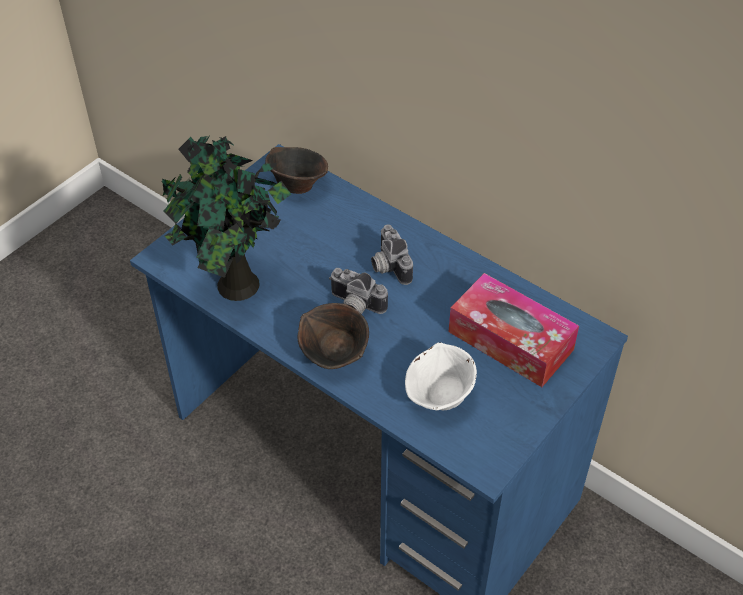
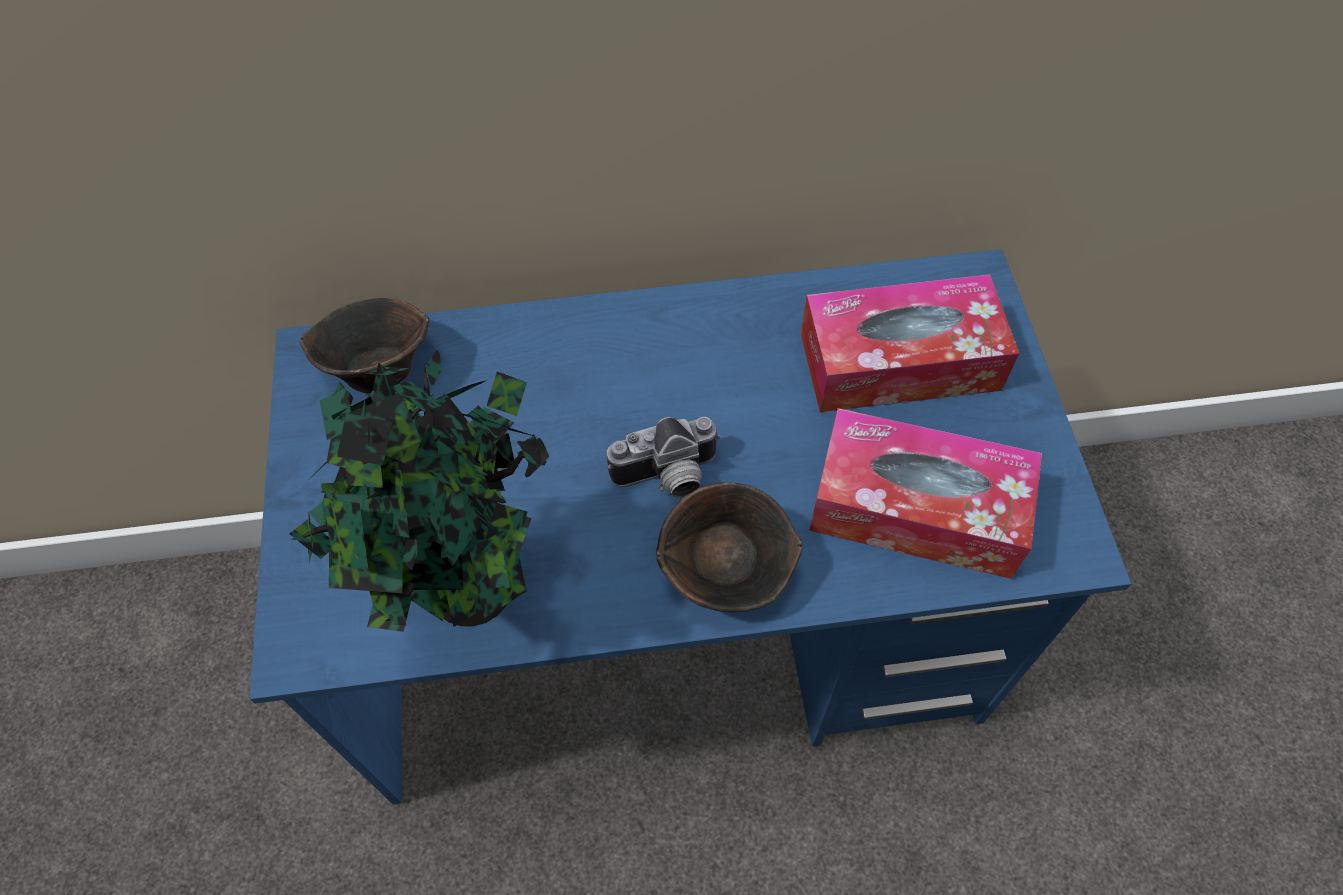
camera: 45 degrees left, 10 degrees up
camera [371,224,413,285] -> none
white bowl [405,342,477,410] -> tissue box [809,408,1042,579]

